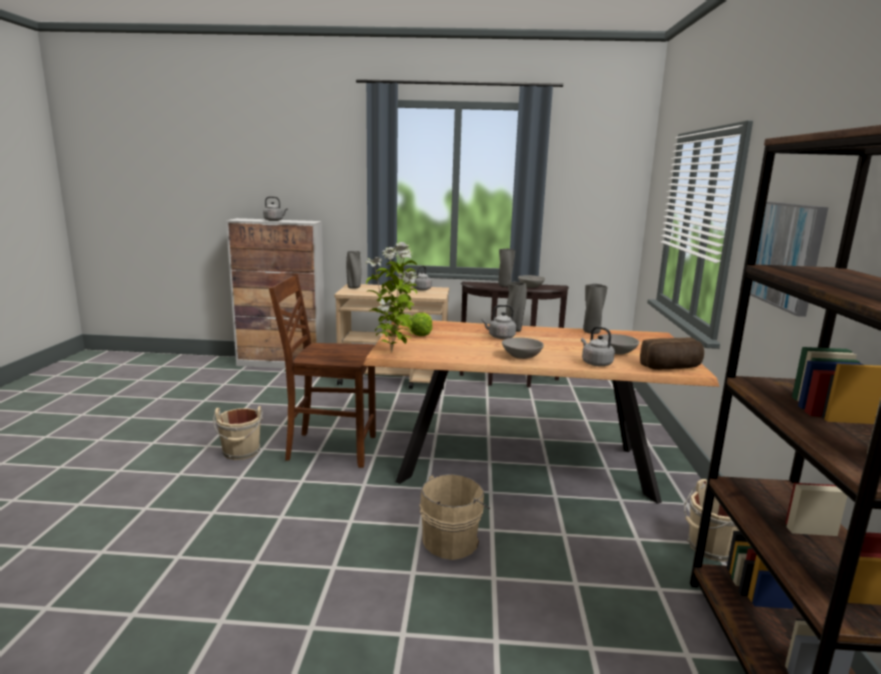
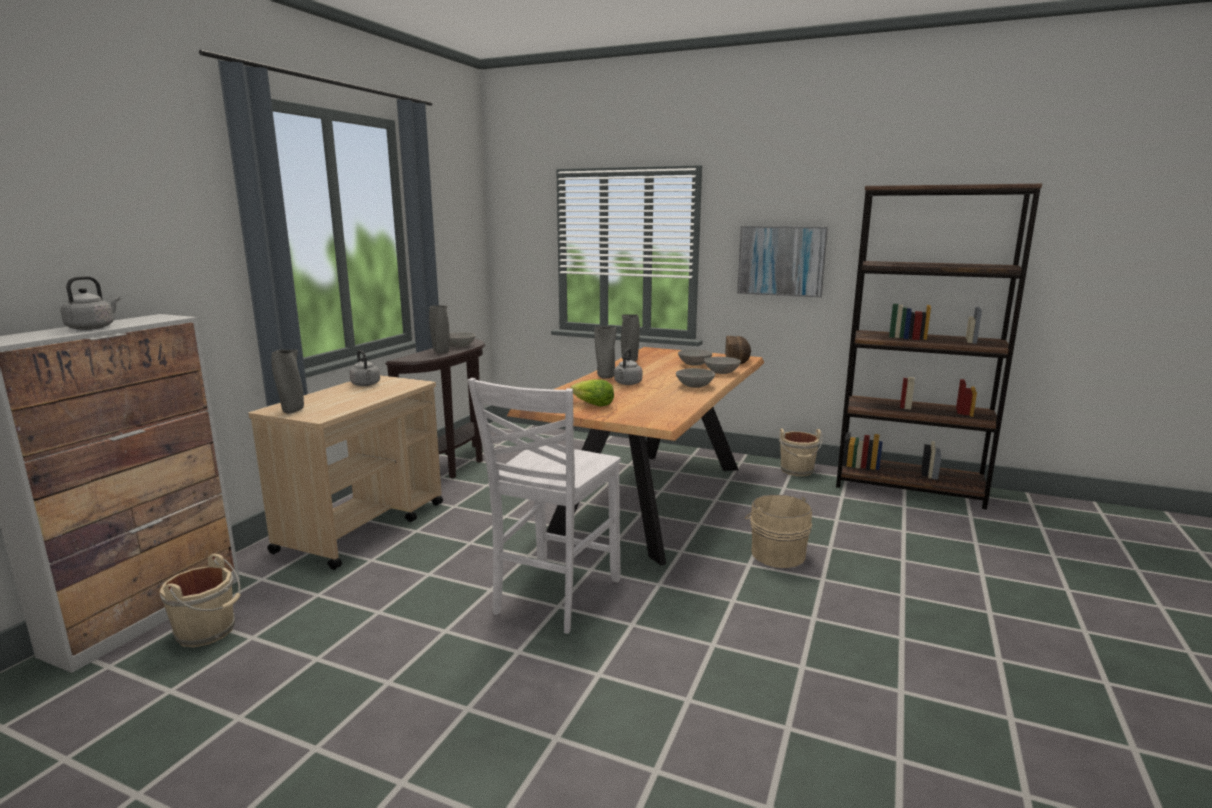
camera: 70 degrees left, 0 degrees up
beige bucket [213,406,263,460] -> beige bucket moved to [160,554,241,647]
brown chair [269,274,376,468] -> white chair [468,378,621,634]
potted plant [365,242,419,352] -> none
grey kettle [581,326,615,366] -> grey bowl [704,357,741,374]

